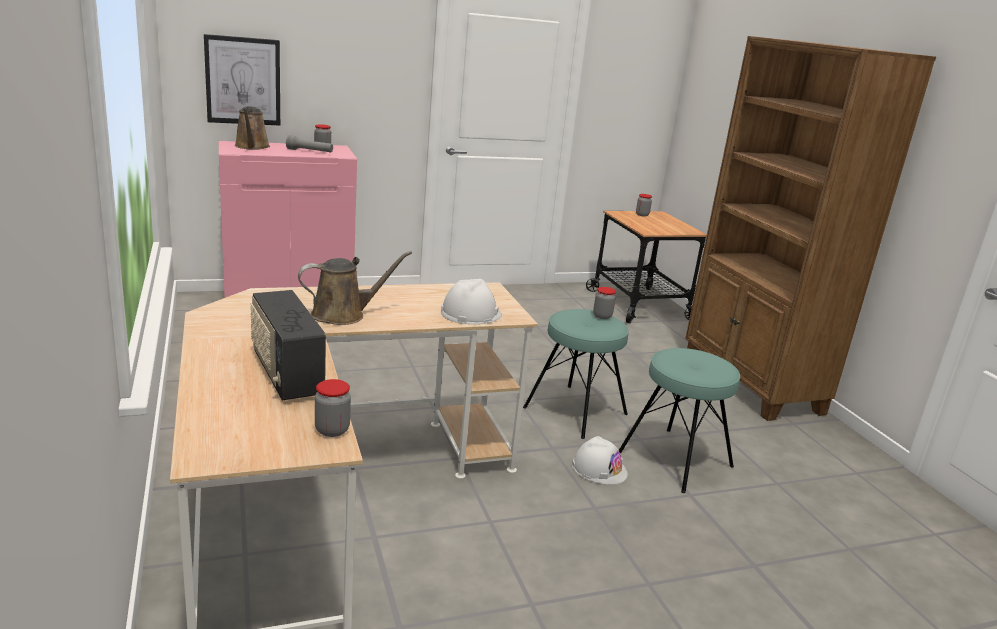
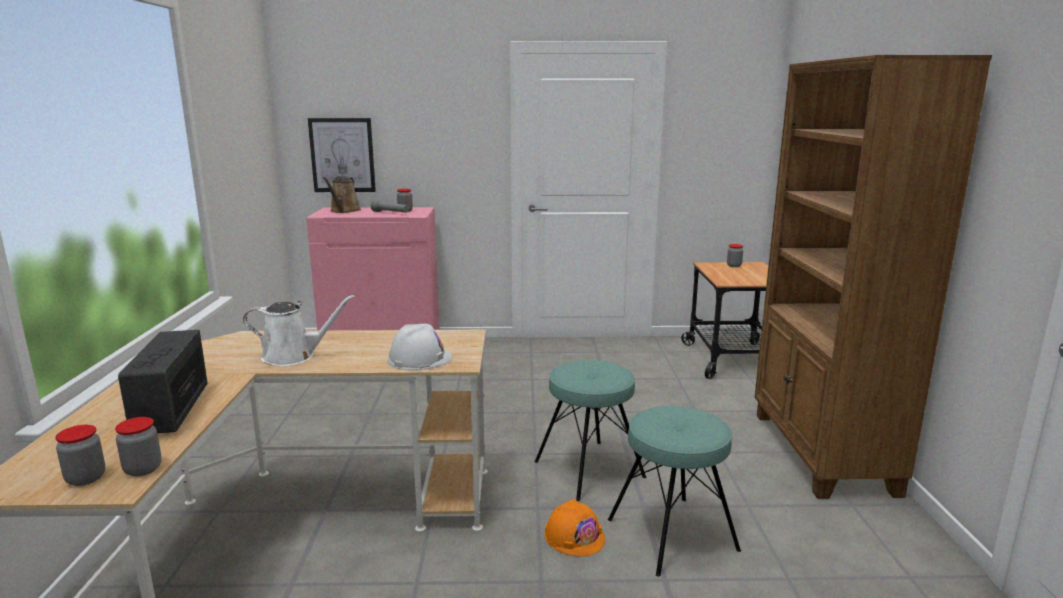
camera: 20 degrees right, 5 degrees down
brown watering can [298,251,412,325] -> white watering can [243,295,355,366]
white hard hat [572,436,628,485] -> orange hard hat [544,499,605,556]
jar [593,287,616,319] -> jar moved to [55,425,105,486]

